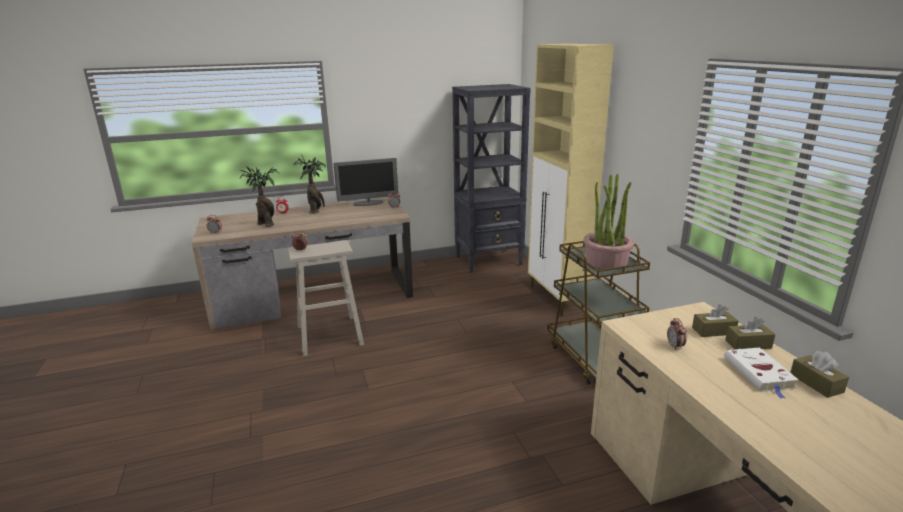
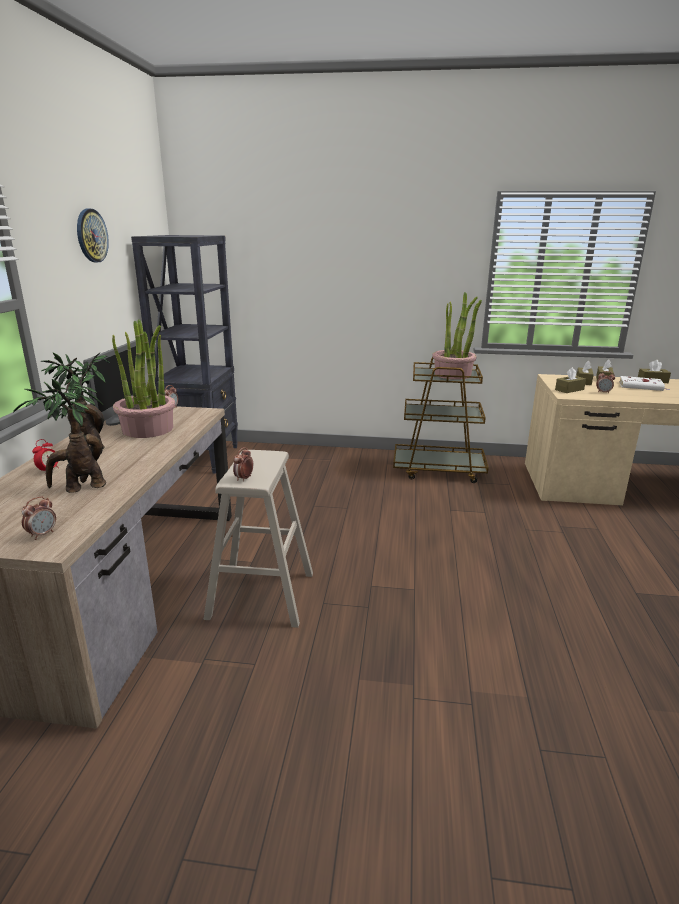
camera: 65 degrees left, 0 degrees up
beige cabinet [528,44,614,316] -> none
none -> wall clock [77,209,109,262]
none -> potted plant [112,319,175,438]
none -> brown tissue box [555,367,586,393]

